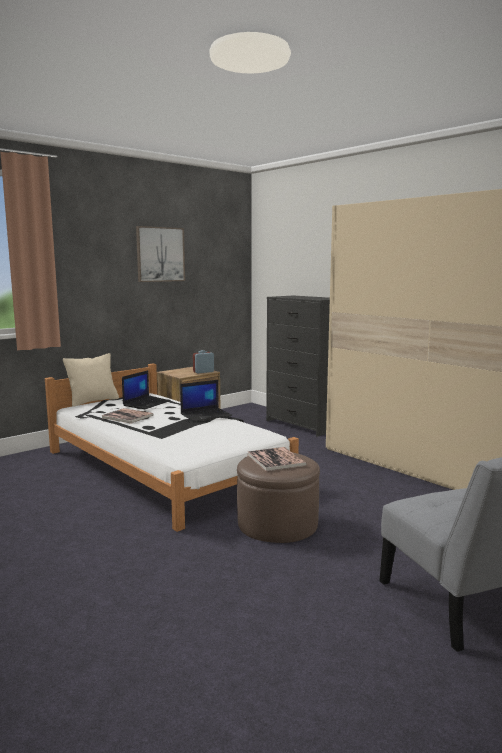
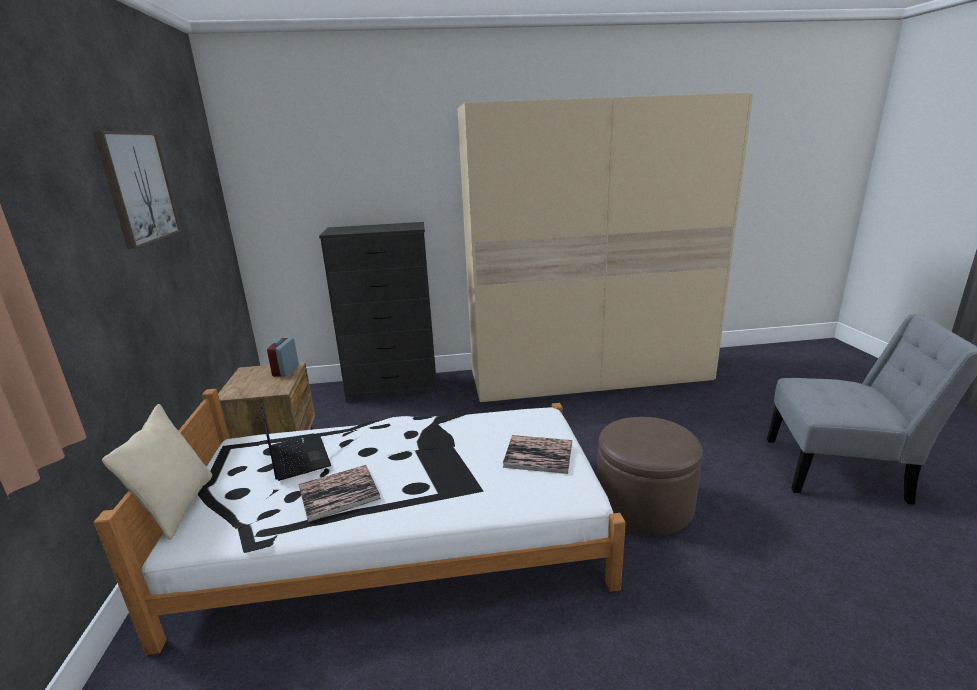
camera: 55 degrees left, 10 degrees up
laptop [180,380,232,422] -> none
book [248,447,307,472] -> book moved to [502,435,572,474]

